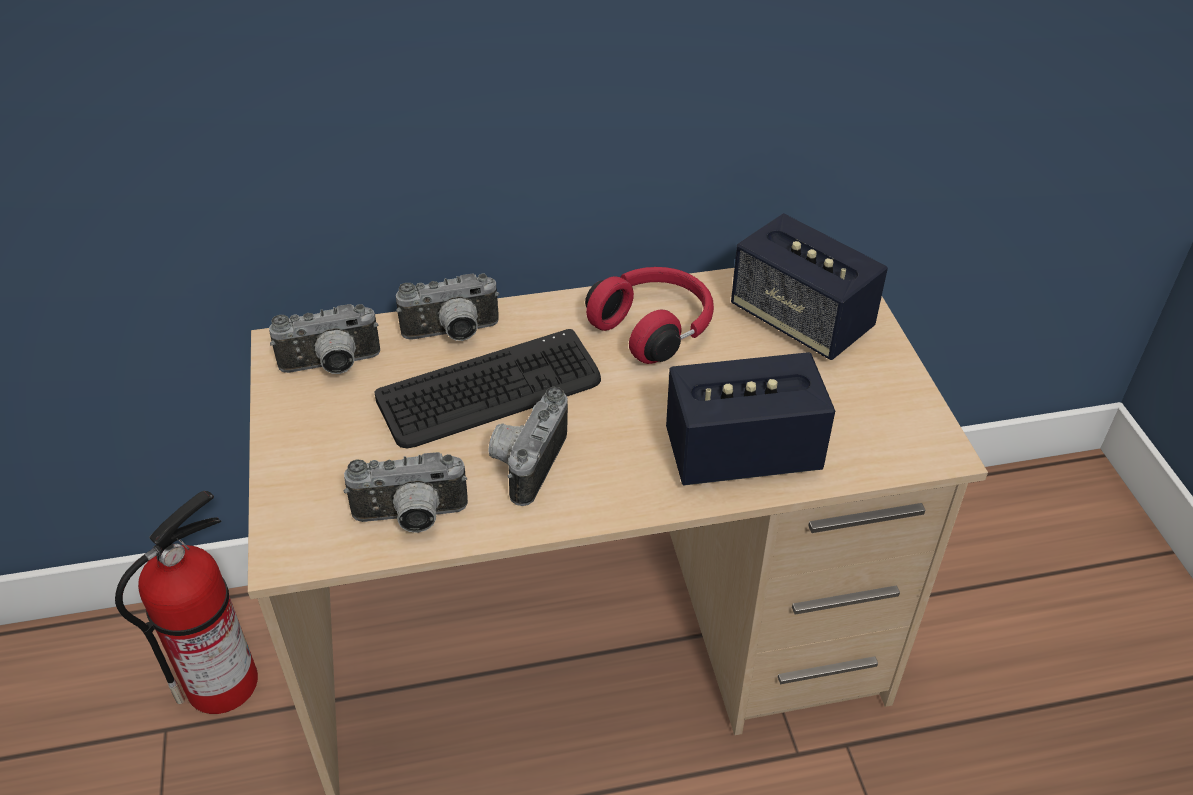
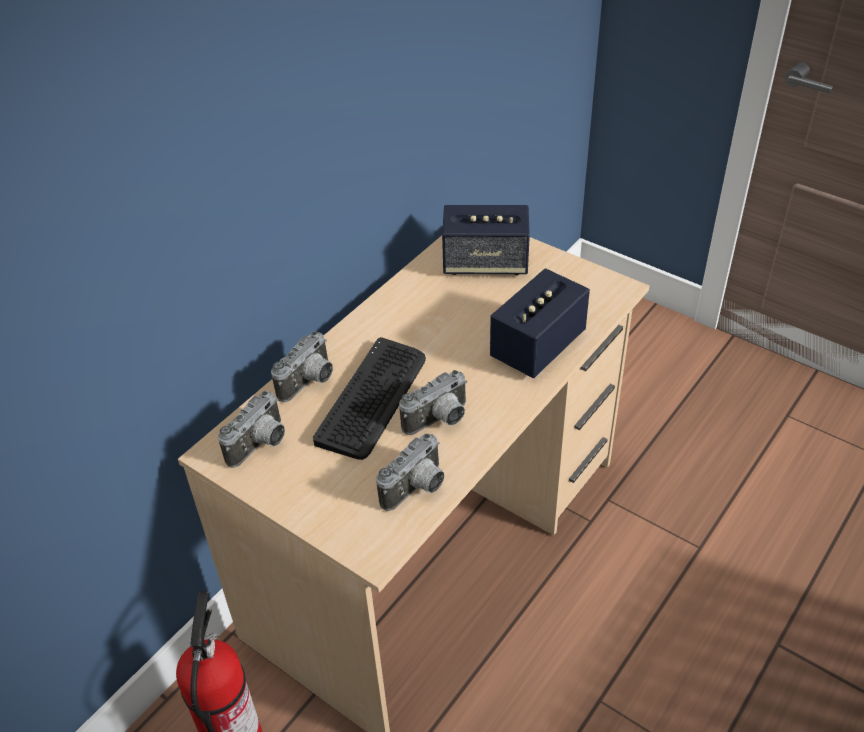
camera: 40 degrees left, 0 degrees up
camera [488,387,568,506] -> camera turned 105 degrees counterclockwise [399,370,467,435]
red headphones [585,267,714,364] -> none

